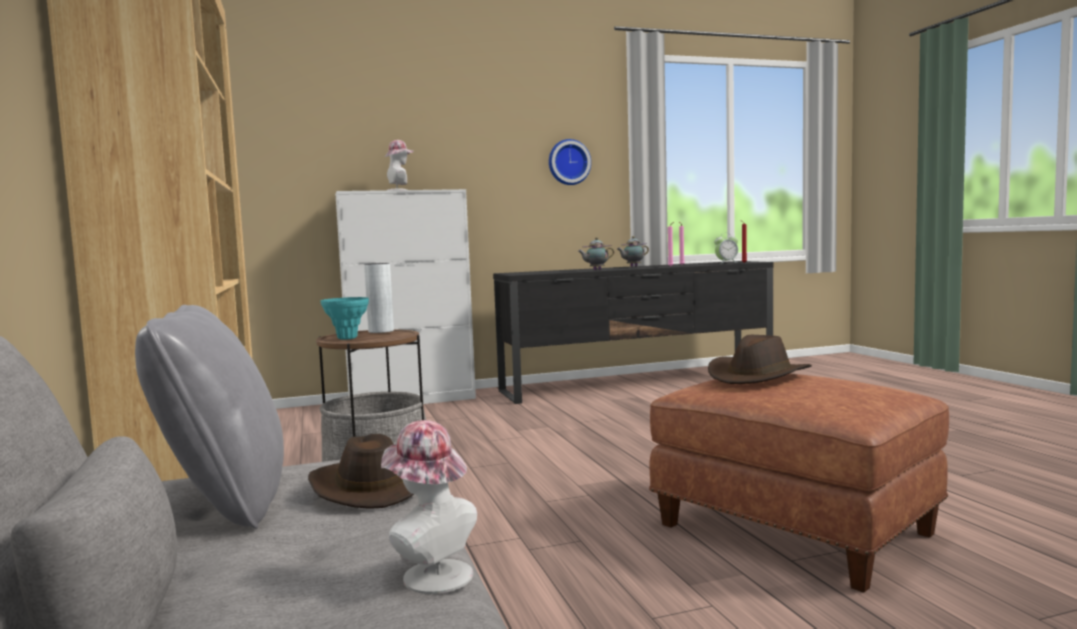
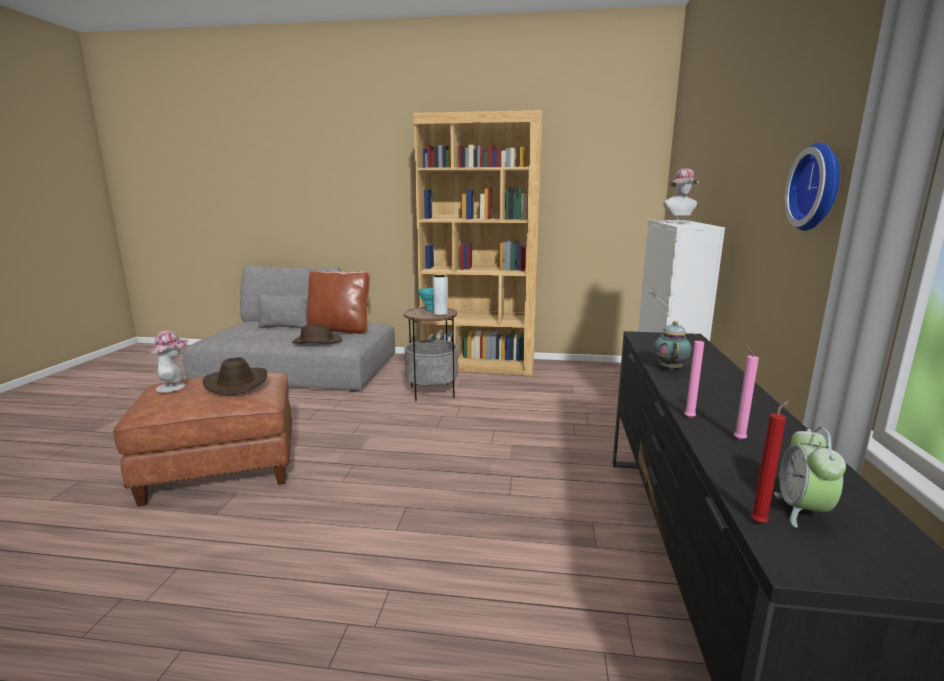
camera: 115 degrees right, 10 degrees up
grey pillow [135,305,284,529] -> brown pillow [307,270,370,334]
hat [381,420,477,594] -> hat moved to [150,330,189,392]
teapot [617,236,649,267] -> none

